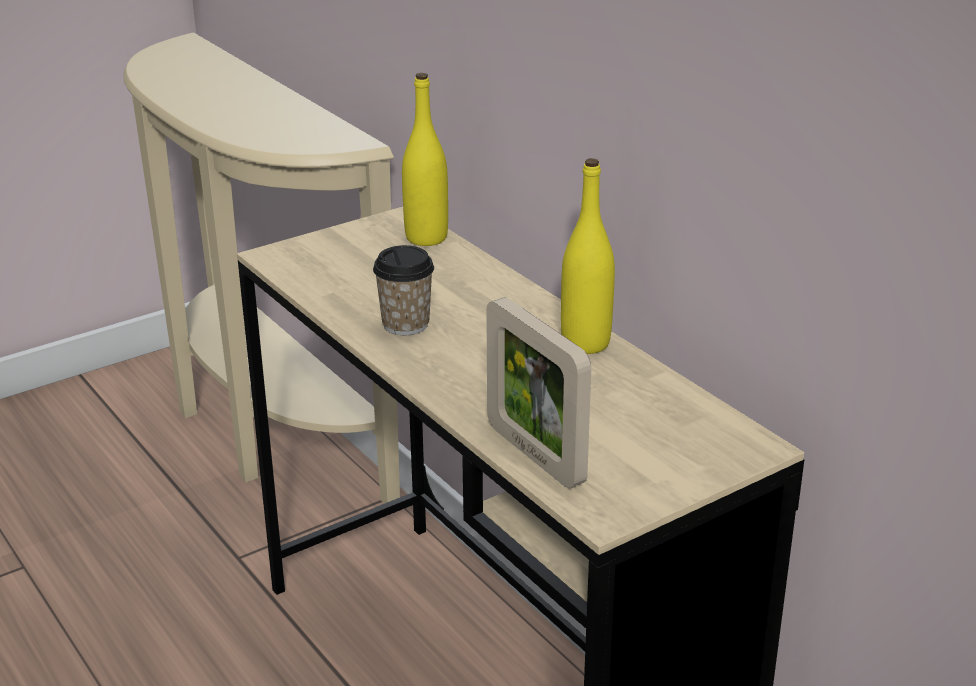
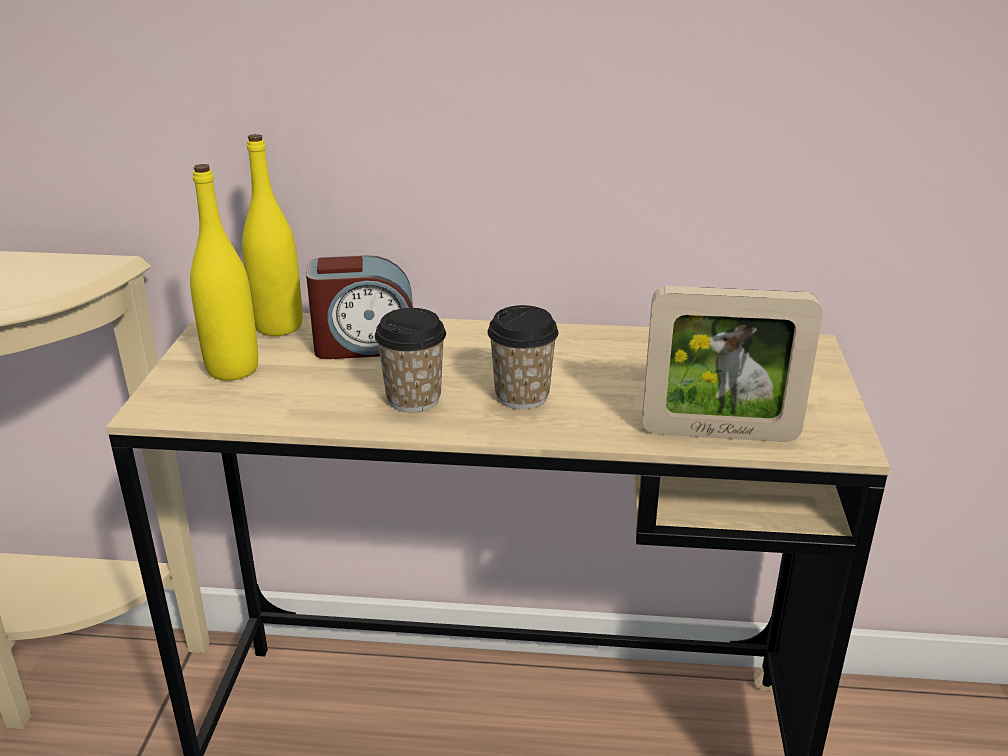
camera: 50 degrees left, 0 degrees up
yellow bottle [561,158,615,354] -> yellow bottle moved to [190,164,258,380]
none -> alarm clock [306,255,413,359]
none -> cup [487,305,559,409]

